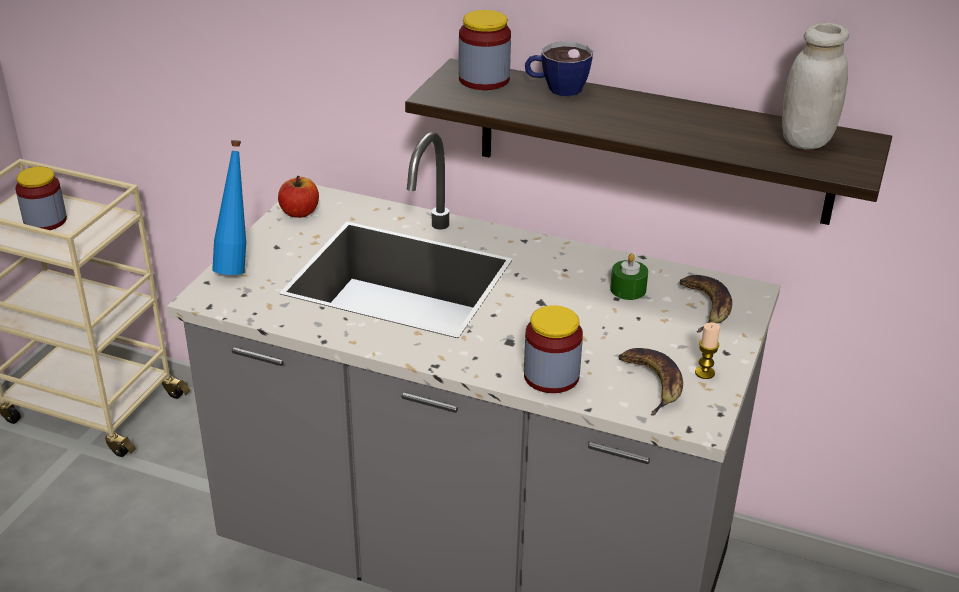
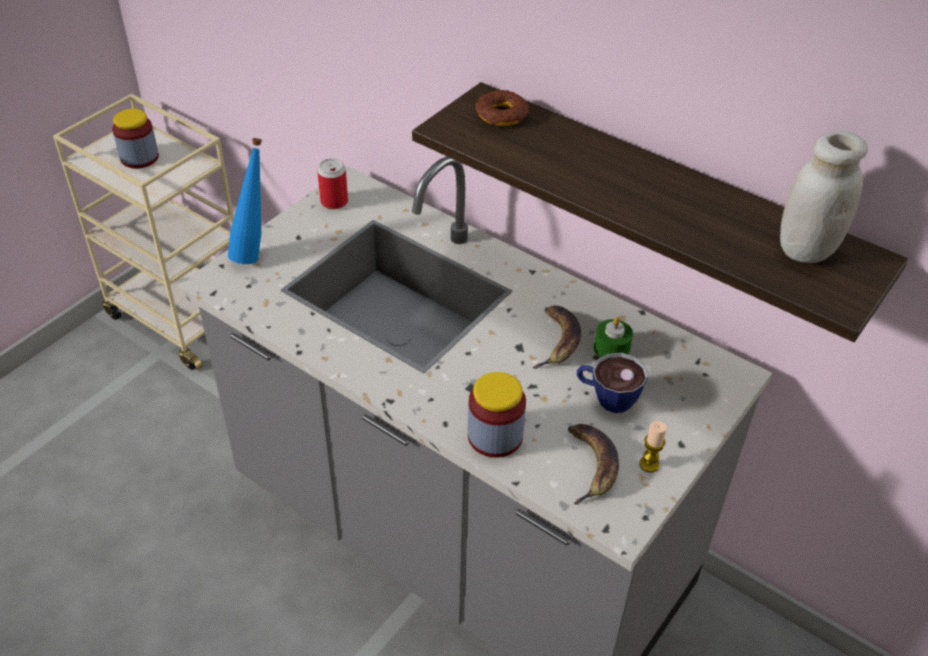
camera: 15 degrees right, 10 degrees up
apple [278,176,319,218] -> can [317,158,348,209]
jar [459,10,511,90] -> donut [476,90,529,126]
cup [525,41,593,96] -> cup moved to [577,353,648,413]
banana [679,275,732,333] -> banana moved to [533,305,581,369]

